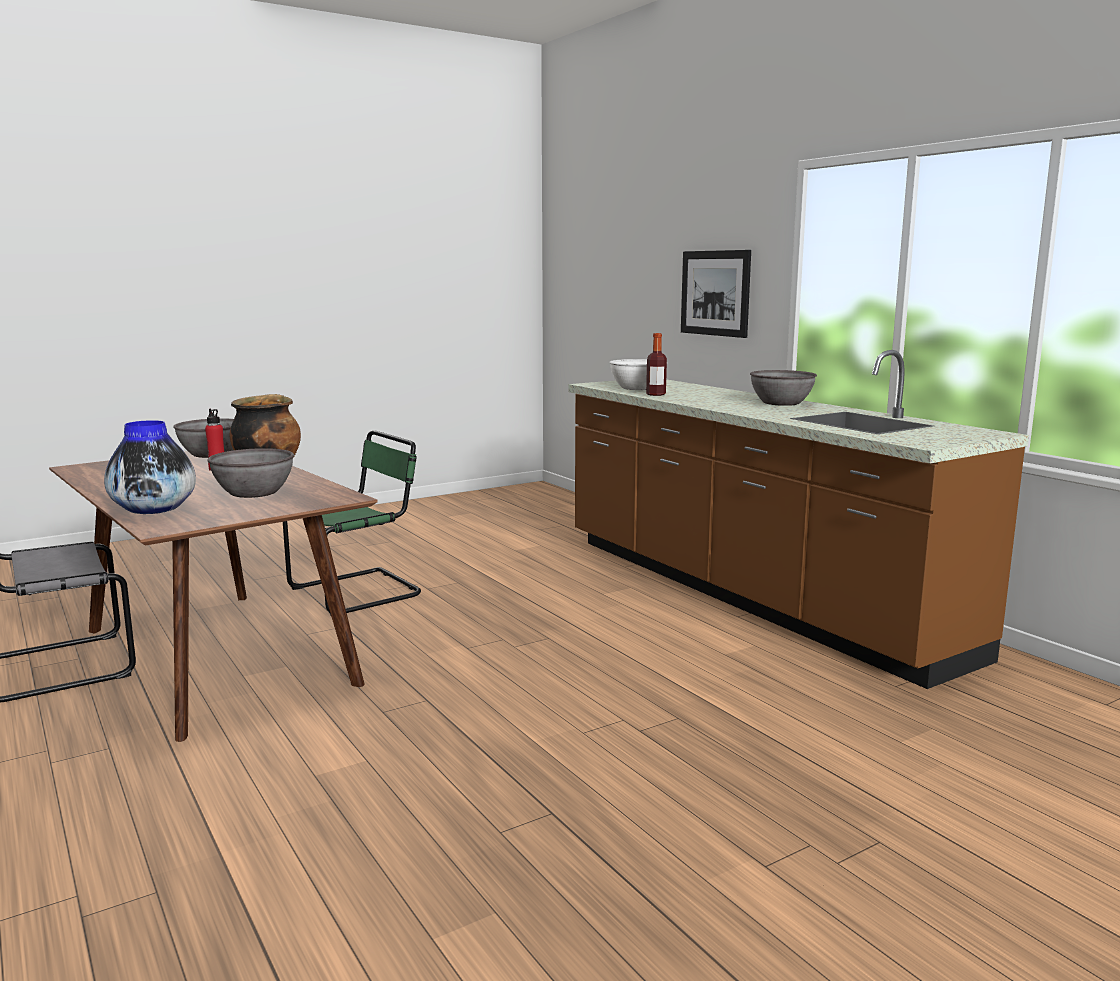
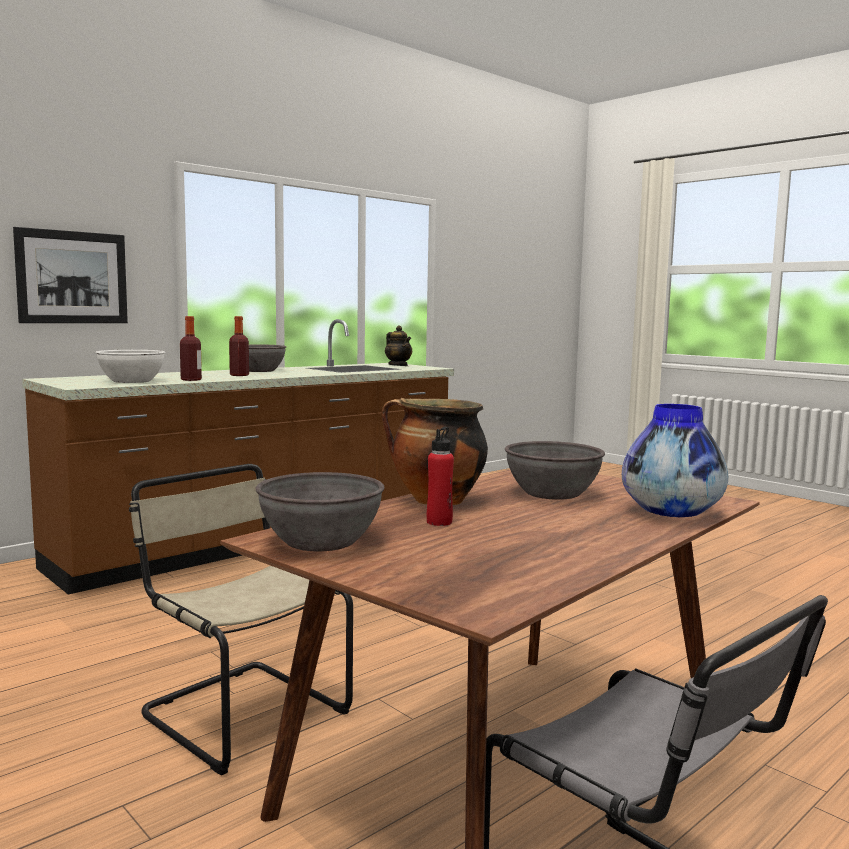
camera: 100 degrees left, 5 degrees down
green chair [283,430,421,616] -> beige chair [129,464,353,775]
none -> bottle [229,316,249,376]
none -> teapot [385,325,412,366]

